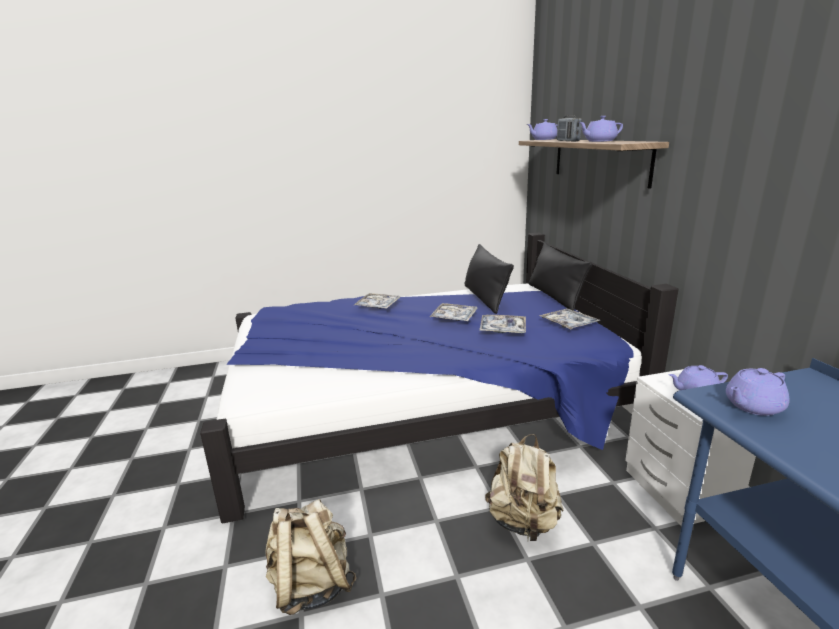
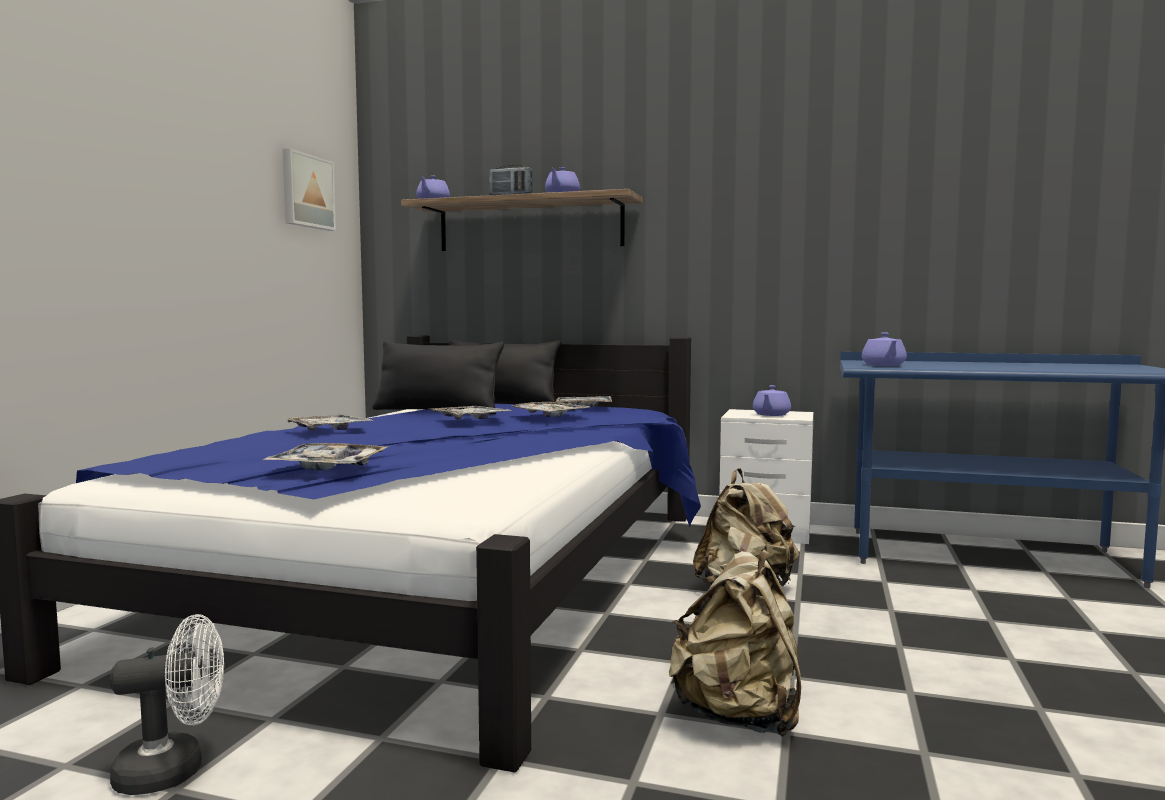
camera: 60 degrees left, 15 degrees down
none -> white fan [110,614,224,795]
none -> tray [263,443,387,470]
none -> picture [283,148,336,231]

